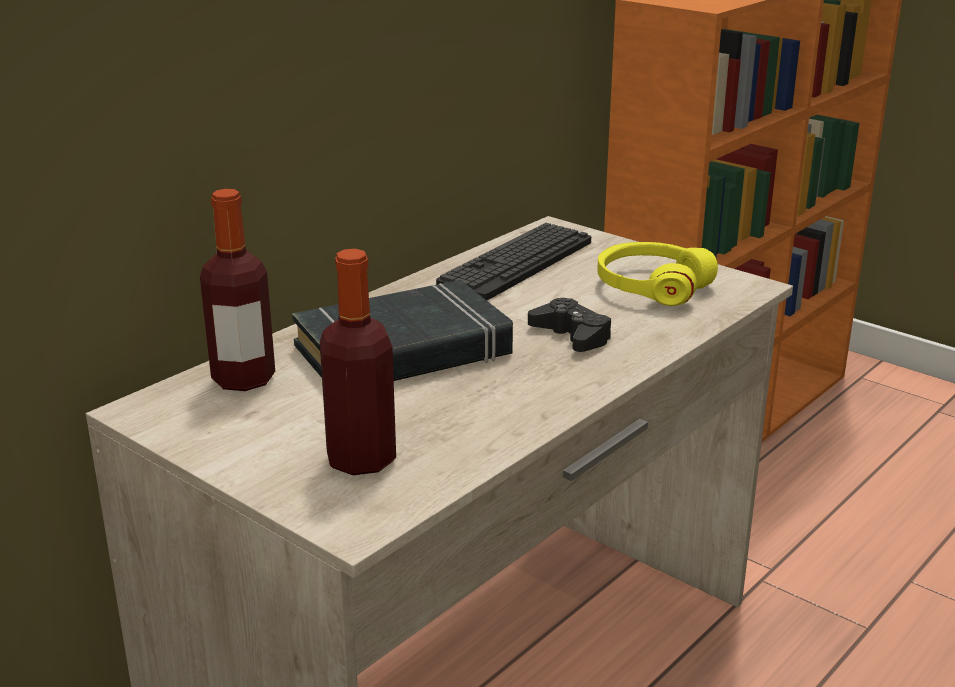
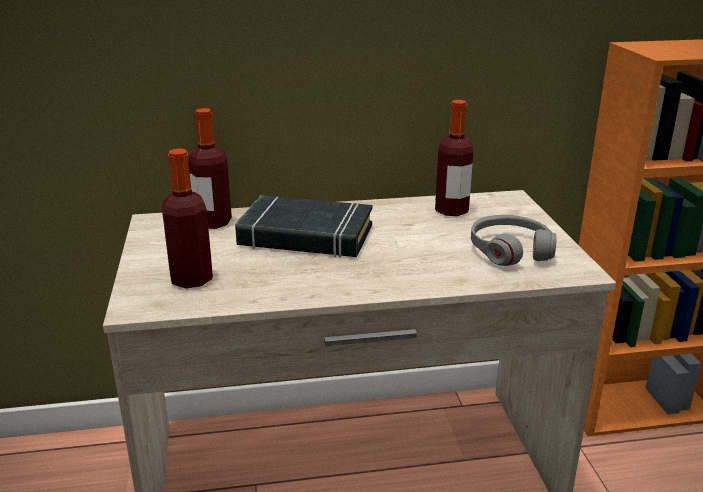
camera: 40 degrees right, 0 degrees up
keyboard [436,223,591,300] -> bottle [435,100,473,216]
black game controller [528,298,611,352] -> none
yellow headphones [597,242,718,306] -> grey headphones [471,215,557,266]

